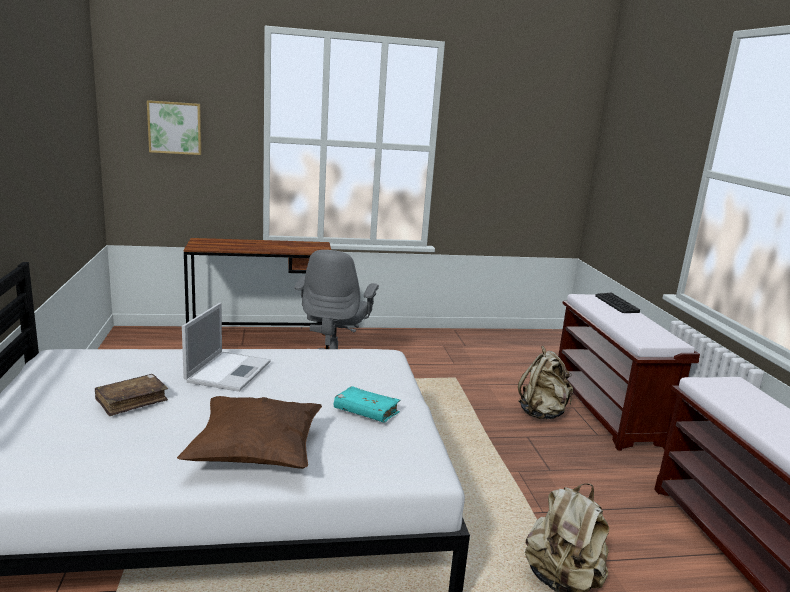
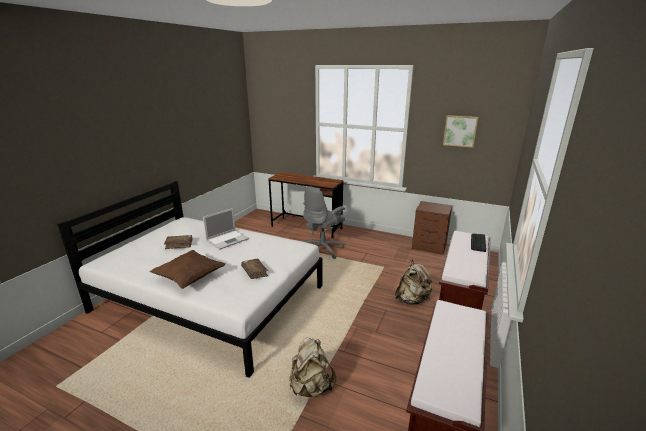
camera: 35 degrees right, 5 degrees up
picture [147,100,201,155] -> picture moved to [443,115,478,148]
turquoise book [334,386,400,422] -> brown book [241,258,268,279]
none -> brown nightstand [412,201,452,255]

